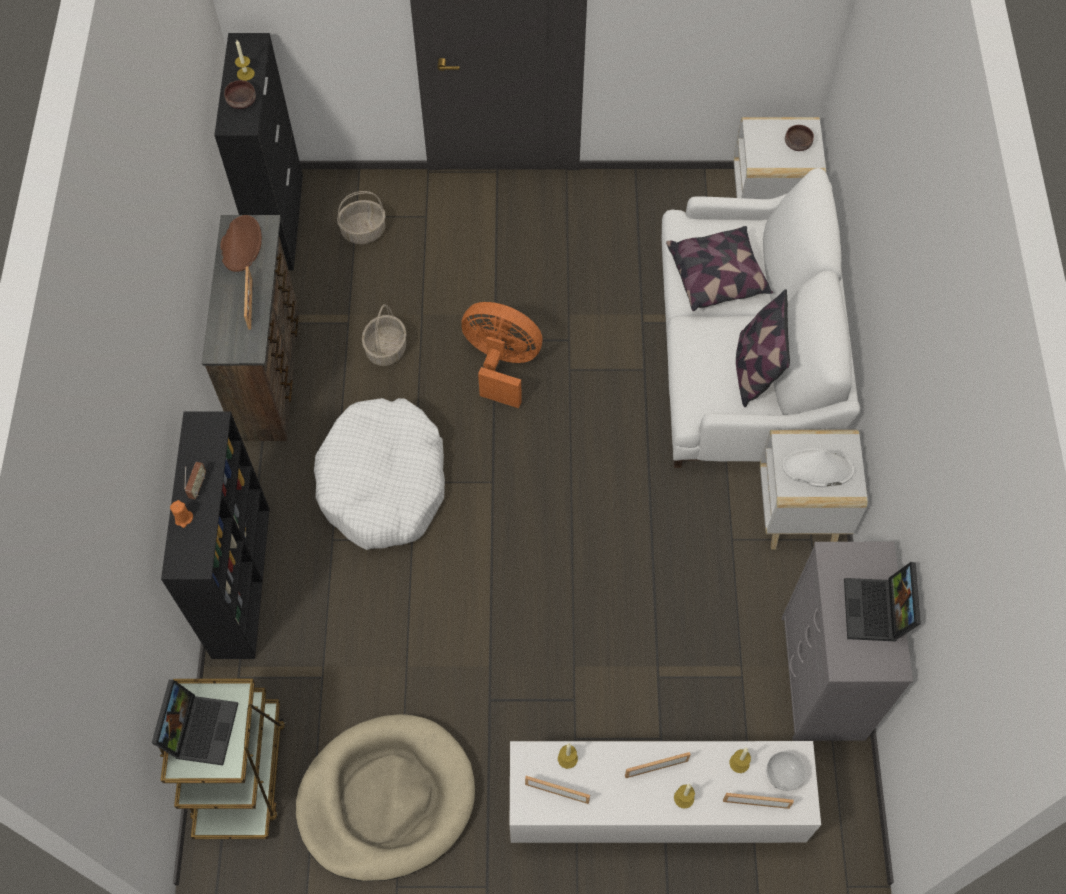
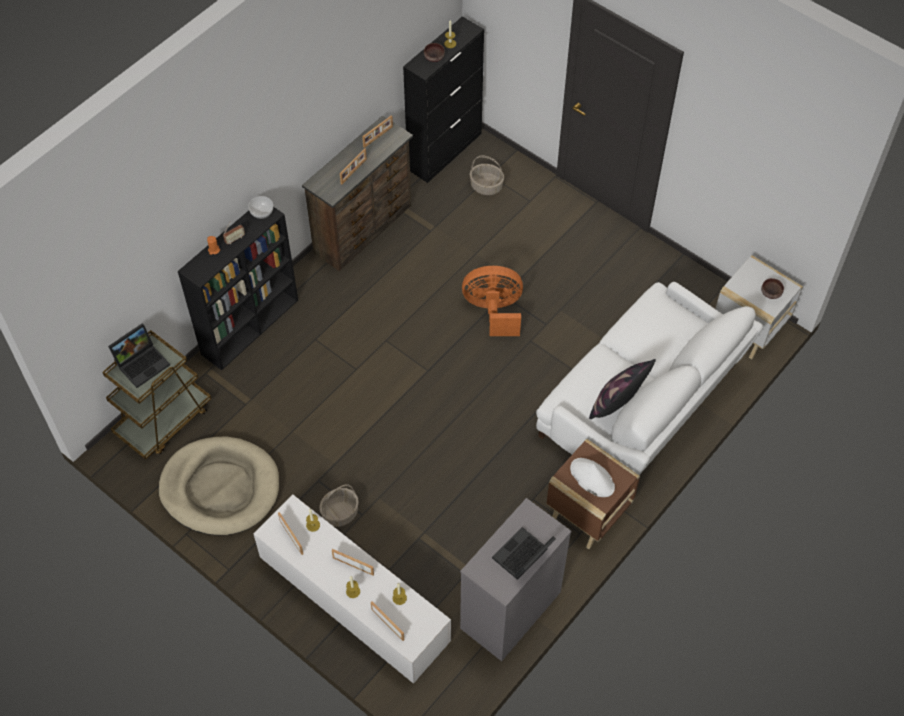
camera: 40 degrees right, 5 degrees down
brown hat [220,215,262,272] -> picture frame [362,116,393,148]
white dog bed [314,398,445,550] -> none
basket [362,304,407,366] -> basket moved to [319,484,359,527]
orange fan [461,302,543,408] -> orange fan turned 60 degrees counterclockwise [462,266,523,336]
pillow [666,226,773,311] -> none
white side table [760,430,868,550] -> brown side table [546,439,640,549]
bowl [766,751,806,791] -> bowl moved to [248,196,273,219]

